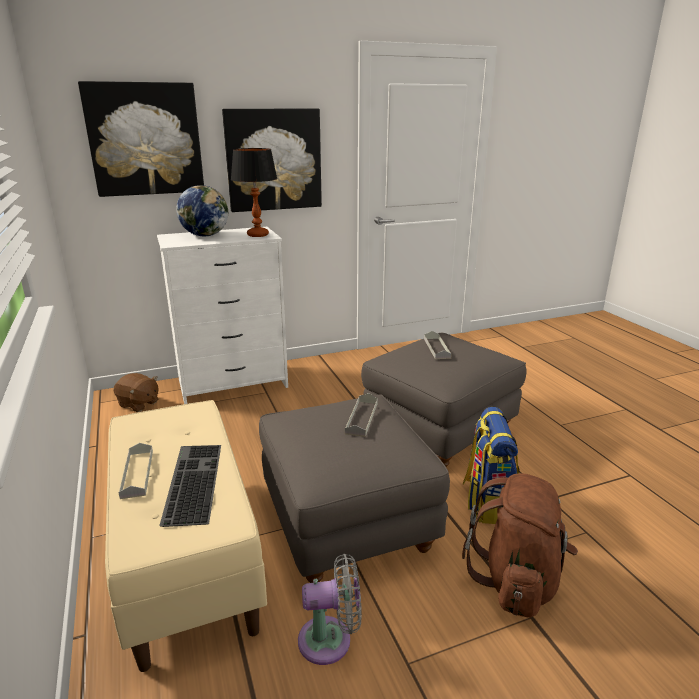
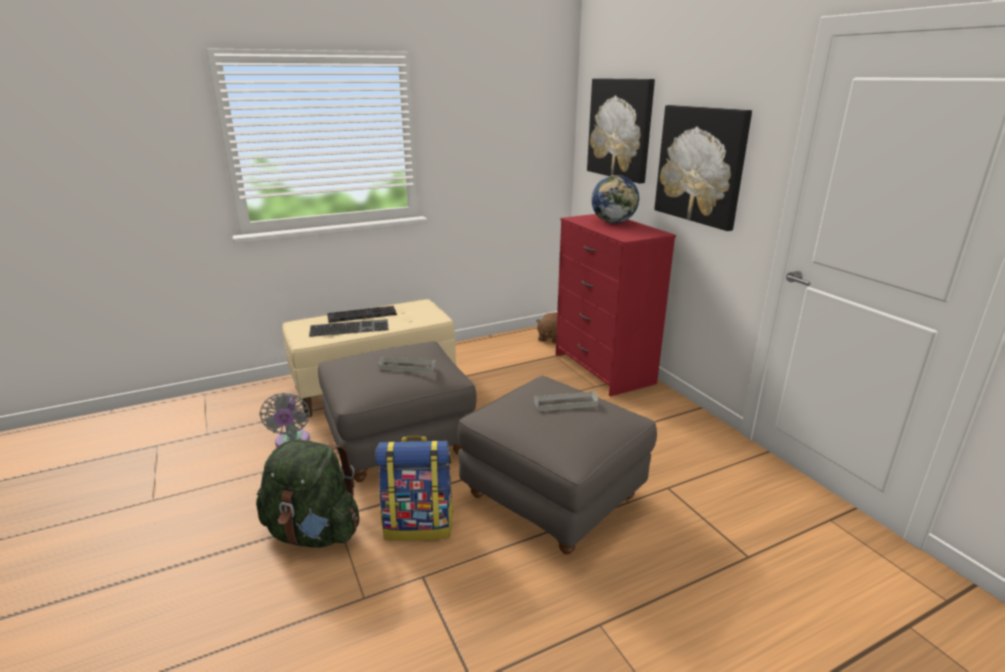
camera: 85 degrees right, 0 degrees up
grey tray [118,443,153,499] -> keyboard [327,306,397,323]
white dresser [157,227,288,404] -> red dresser [556,214,676,396]
table lamp [231,148,277,237] -> none
brown backpack [462,473,578,618] -> green backpack [256,439,359,548]

